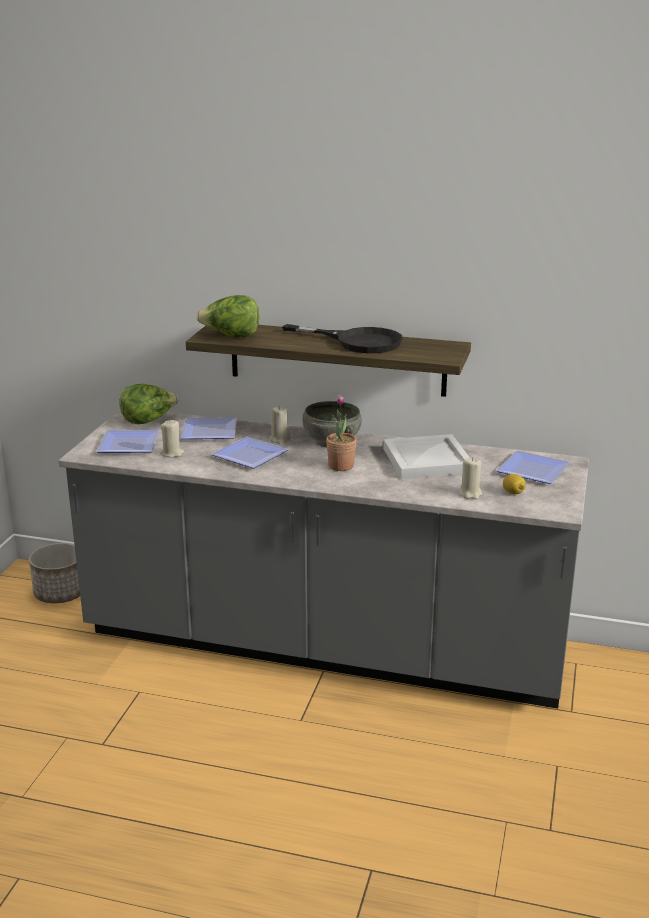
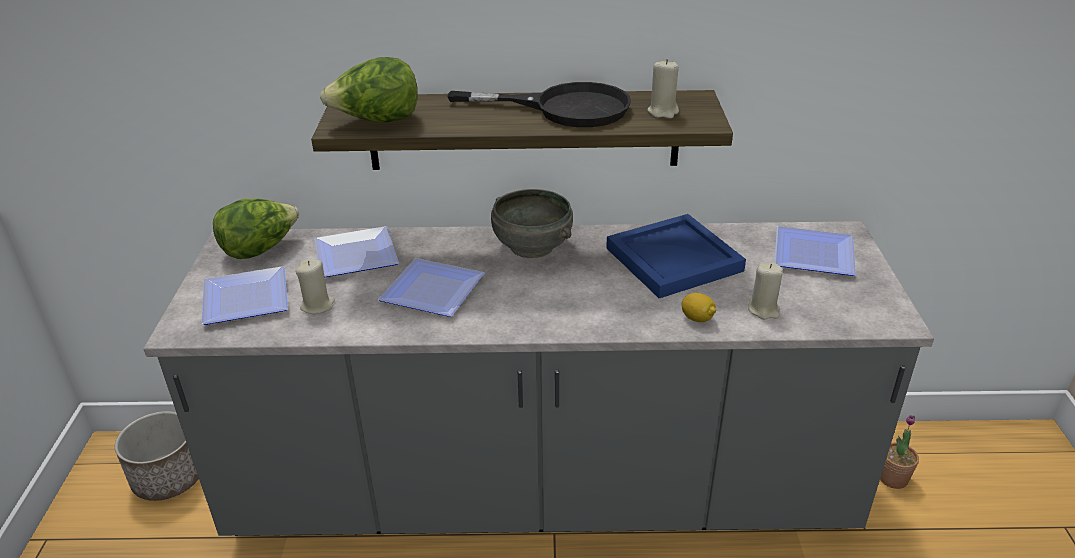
camera: 15 degrees left, 10 degrees up
beige candle [270,406,291,444] -> beige candle moved to [647,59,679,119]
potted plant [326,395,357,471] -> potted plant moved to [880,415,919,489]
white tray [383,434,470,479] -> blue tray [606,214,746,298]
lemon [503,474,526,494] -> lemon moved to [682,293,716,322]

